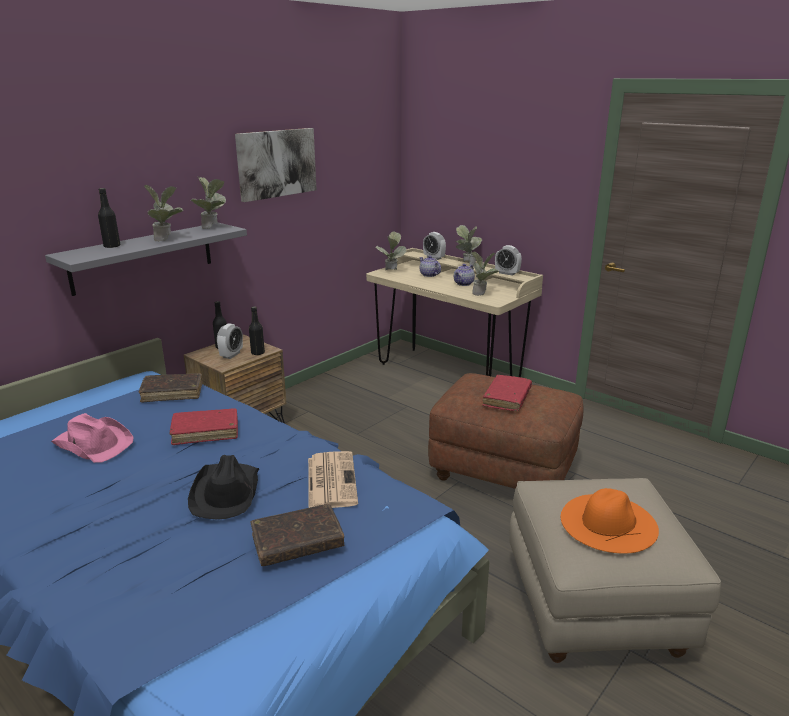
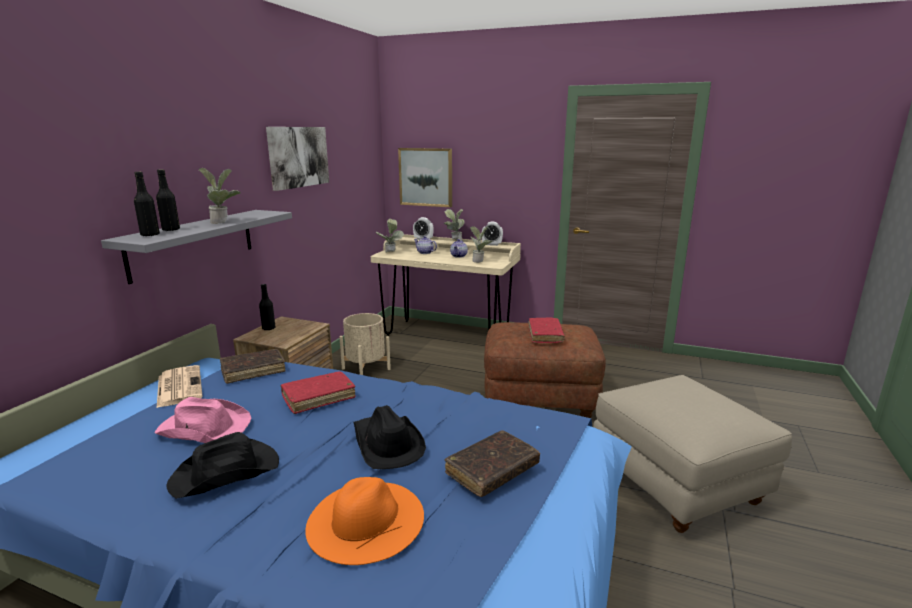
camera: 20 degrees left, 5 degrees down
potted plant [191,176,226,229] -> none
alarm clock [217,323,243,359] -> none
black bottle [249,306,265,355] -> black bottle moved to [134,172,160,236]
newspaper [308,451,358,508] -> newspaper moved to [157,365,203,408]
orange hat [561,488,659,554] -> orange hat moved to [305,477,424,565]
none -> black hat [166,432,279,499]
none -> beige planter [339,313,391,375]
none -> picture [398,148,452,207]

